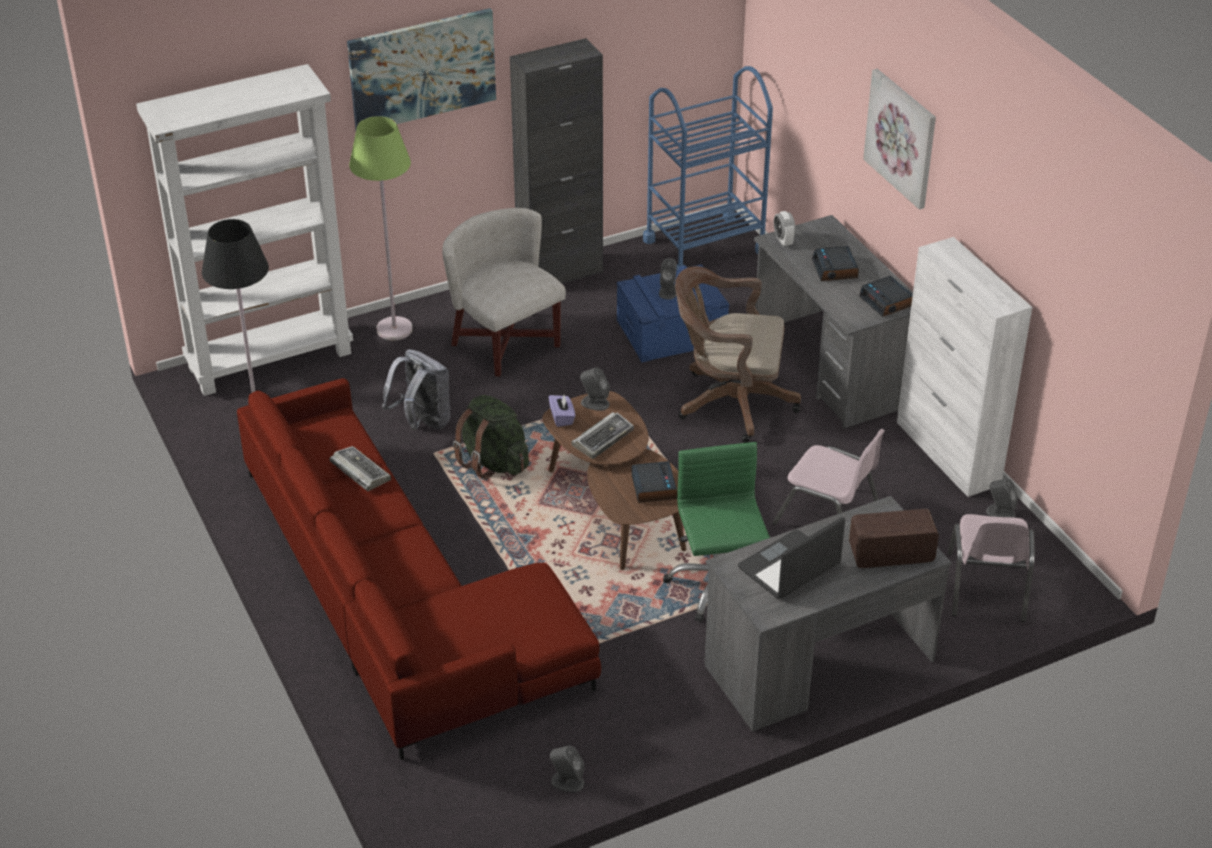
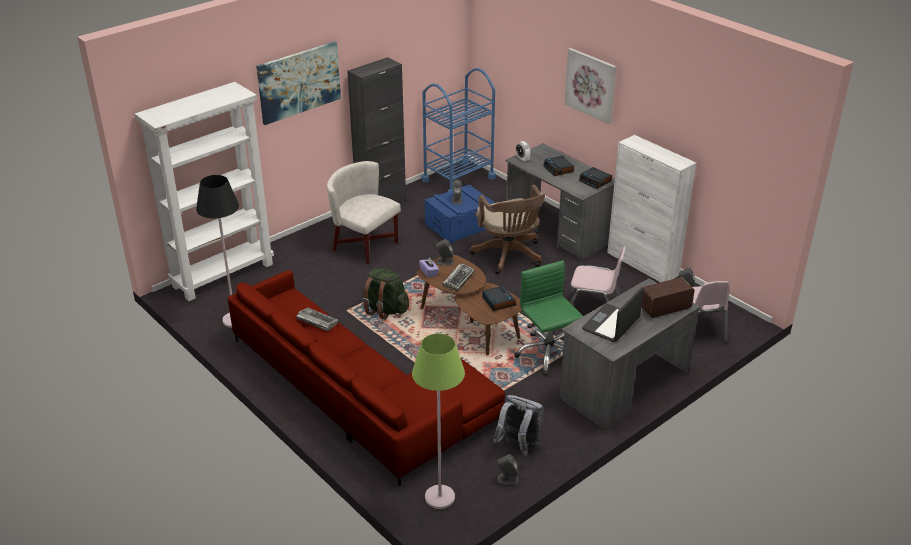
camera: 15 degrees left, 5 degrees down
green floor lamp [349,116,413,340] -> green floor lamp moved to [412,333,465,509]
grey backpack [382,349,450,430] -> grey backpack moved to [493,395,543,456]
brown office chair [675,266,801,443] -> brown office chair turned 105 degrees counterclockwise [470,185,545,274]

